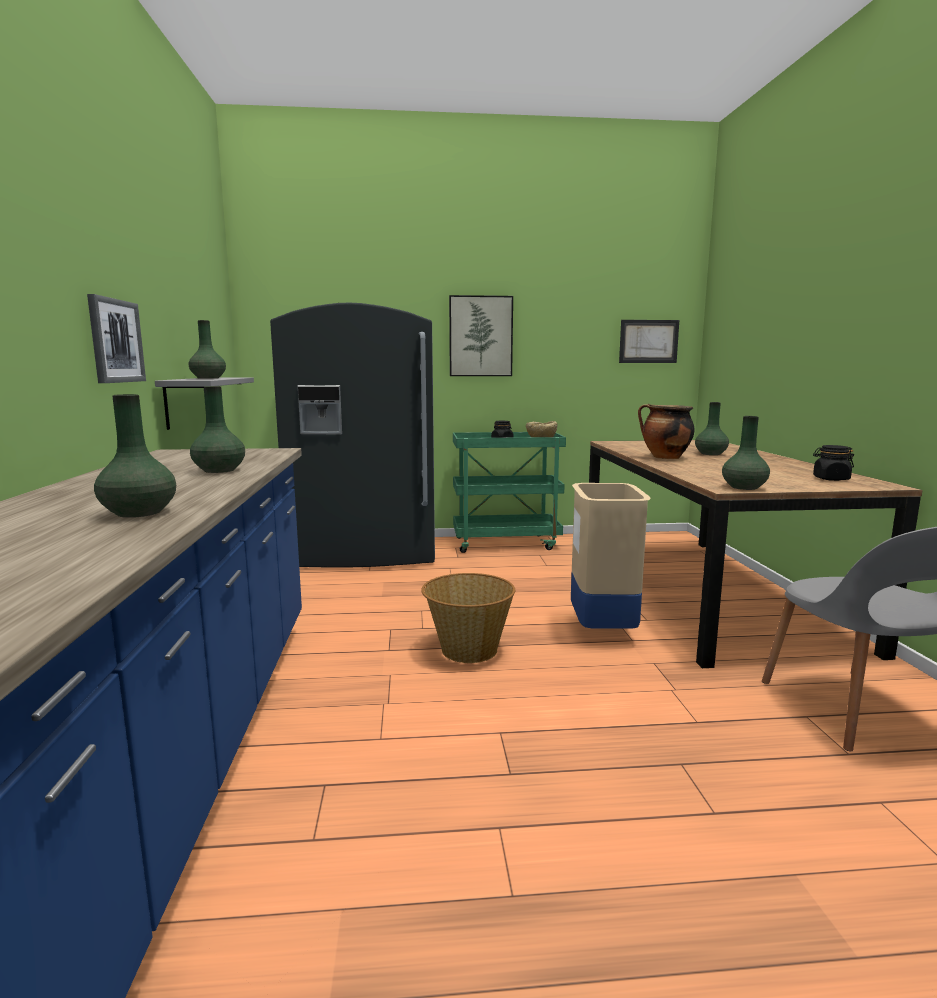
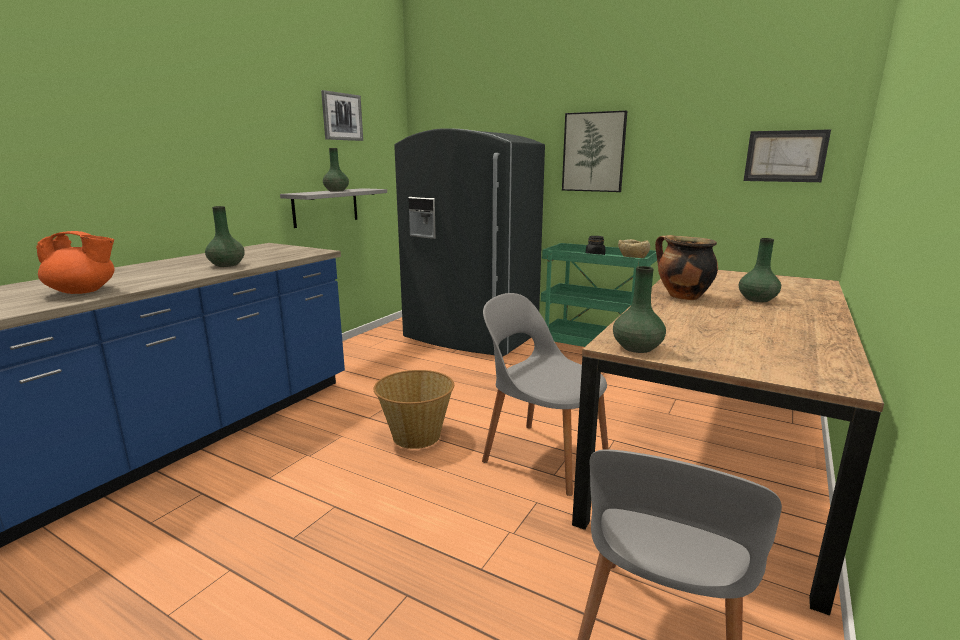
camera: 35 degrees right, 5 degrees up
picture [87,294,146,383] -> picture moved to [321,90,363,141]
green vase [94,394,176,518] -> orange teapot [36,231,115,294]
beige trash can [571,483,651,629] -> grey chair [482,293,609,496]
black jar [813,445,854,481] -> none

